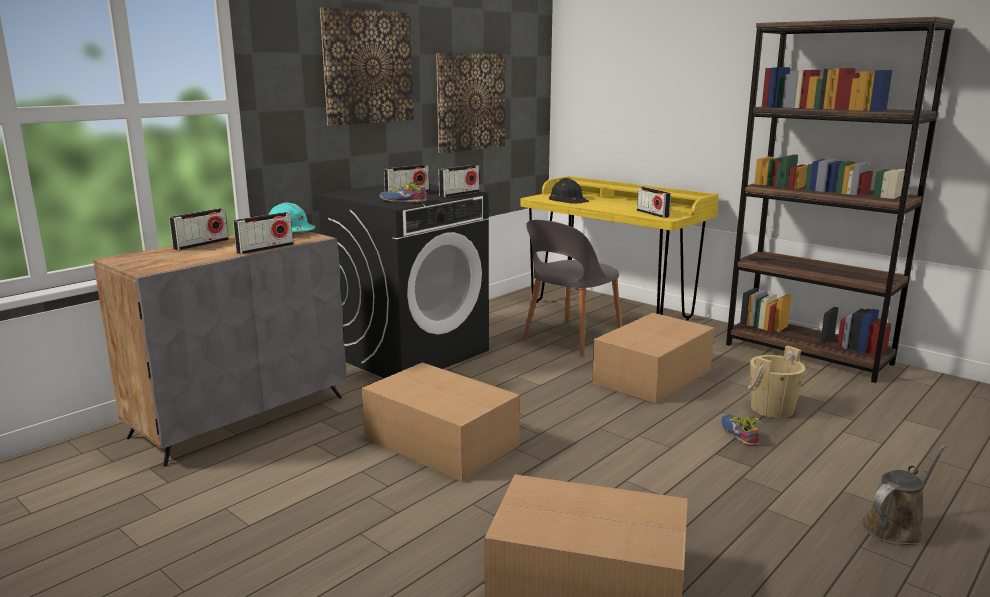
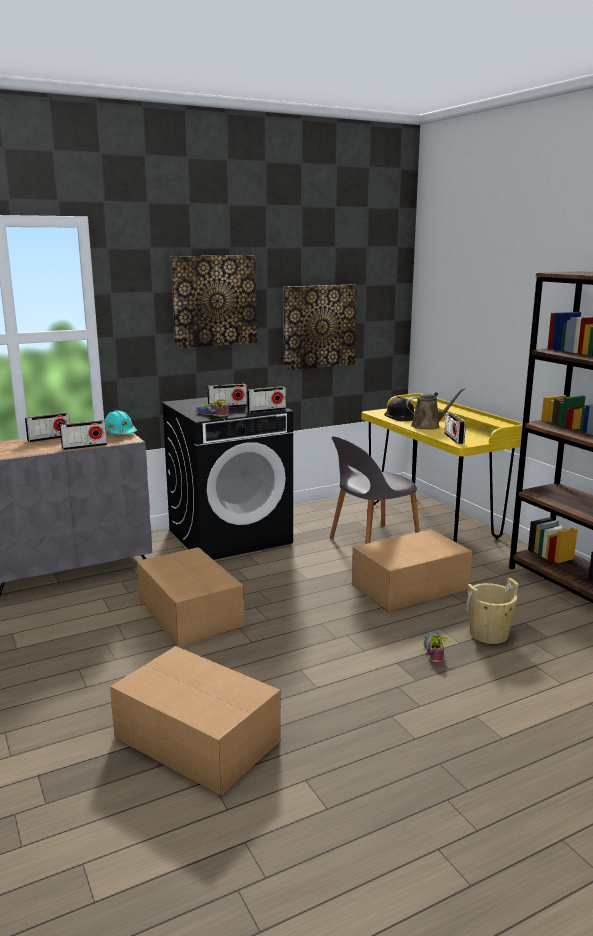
camera: 20 degrees right, 0 degrees up
brown watering can [862,444,947,545] -> brown watering can moved to [406,388,465,430]

